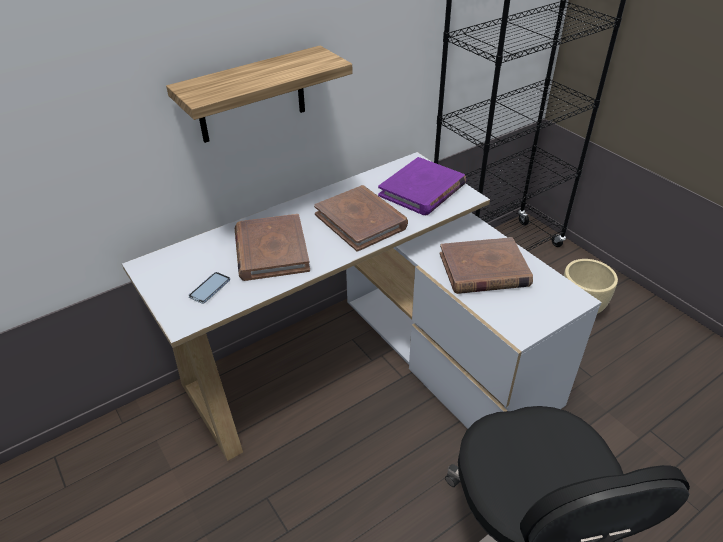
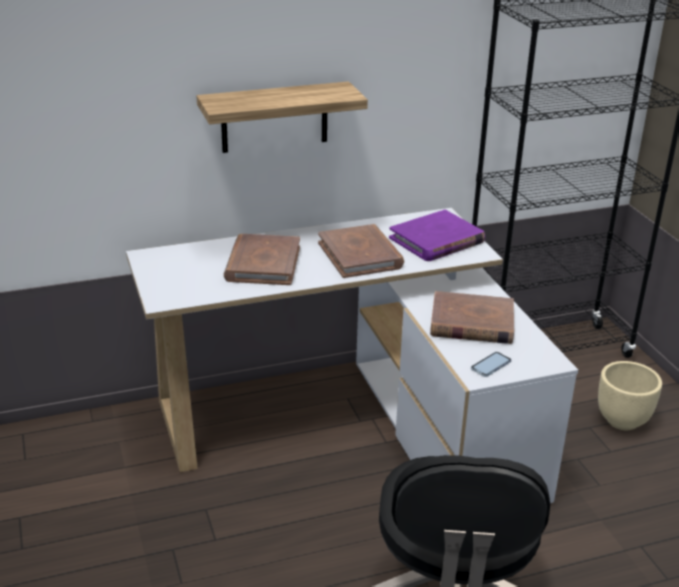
camera: 15 degrees right, 10 degrees down
phone [188,272,230,304] -> phone moved to [471,352,511,377]

